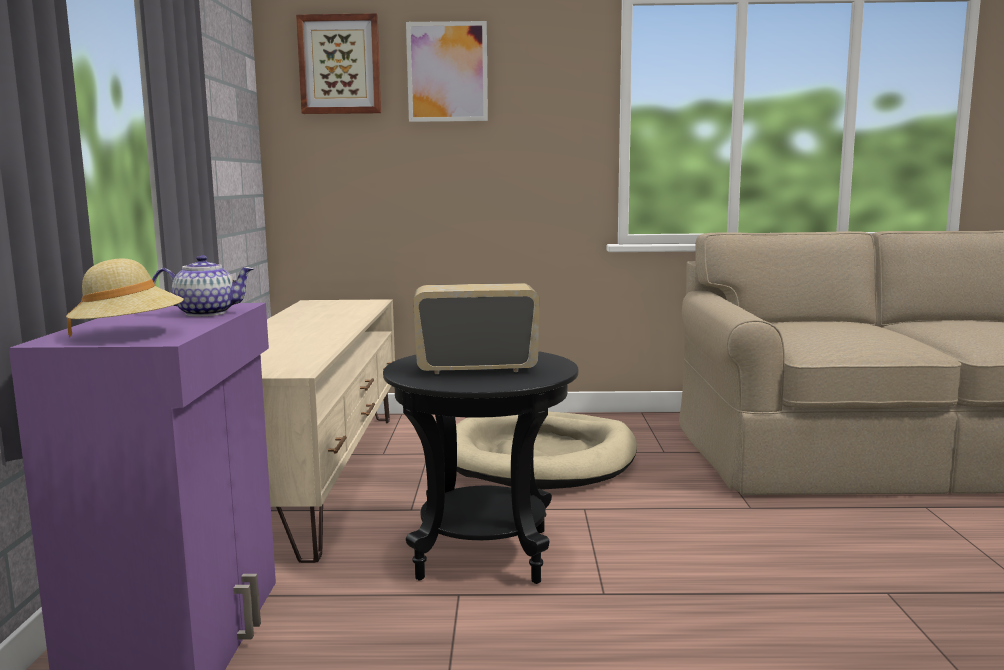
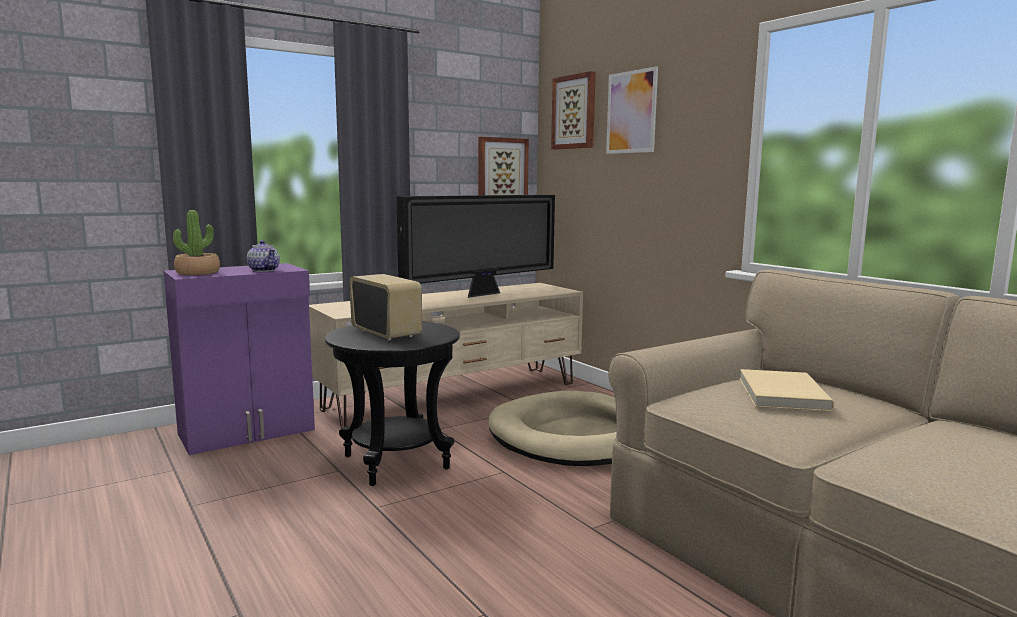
camera: 55 degrees right, 0 degrees up
beige hat [66,258,184,338] -> potted plant [173,210,220,275]
none -> television [397,195,555,298]
none -> picture [478,137,529,195]
none -> beige book [740,369,834,411]

